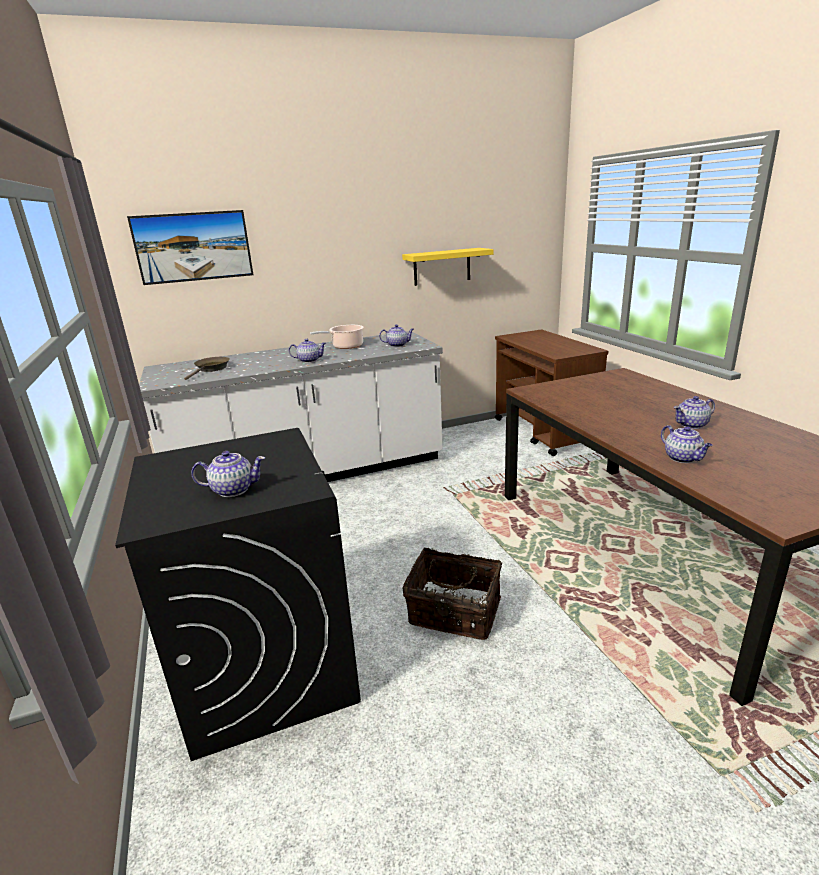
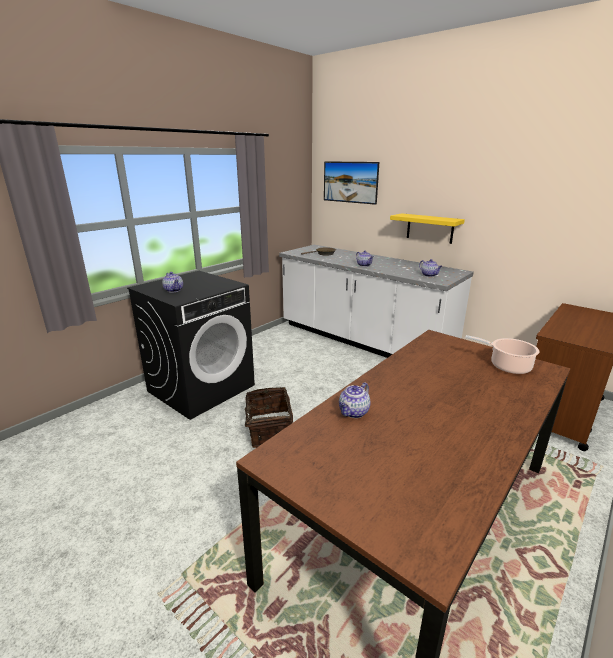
camera: 60 degrees right, 0 degrees up
cooking pot [310,325,364,349] -> cooking pot moved to [465,335,540,374]
yellow shelf [402,248,494,286] -> yellow shelf moved to [390,213,465,244]
teapot [674,396,715,429] -> none

